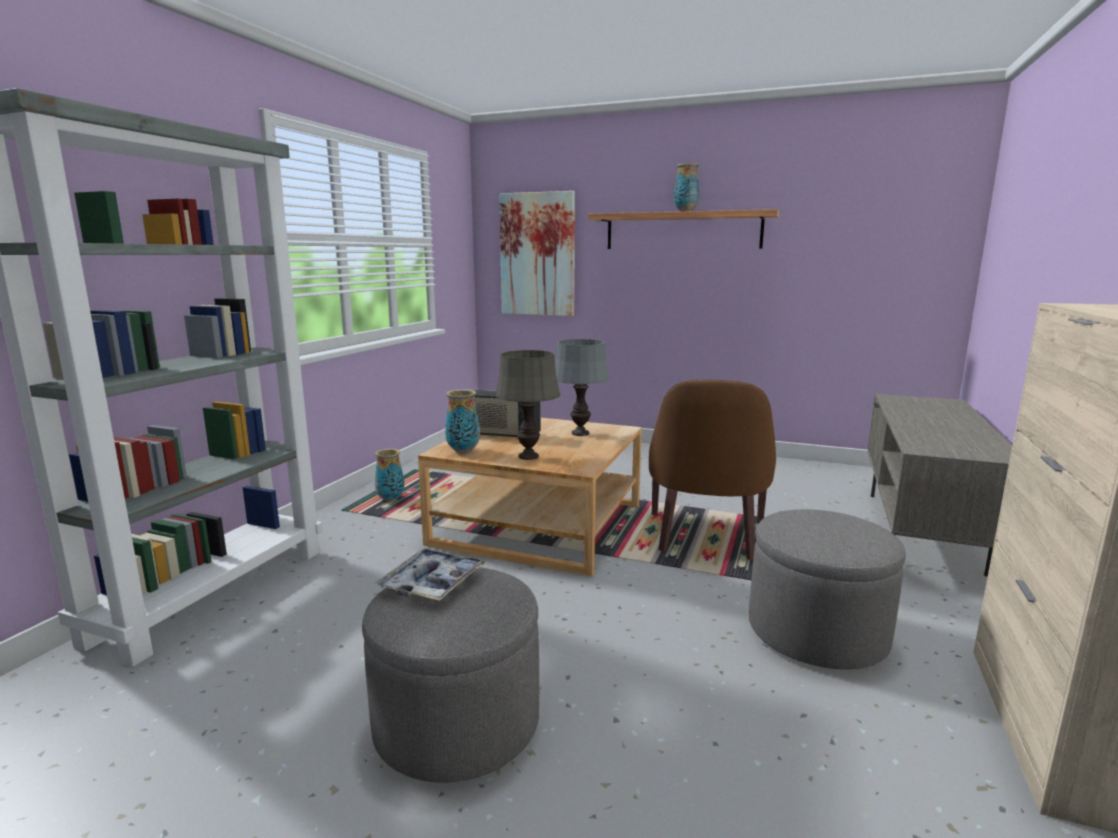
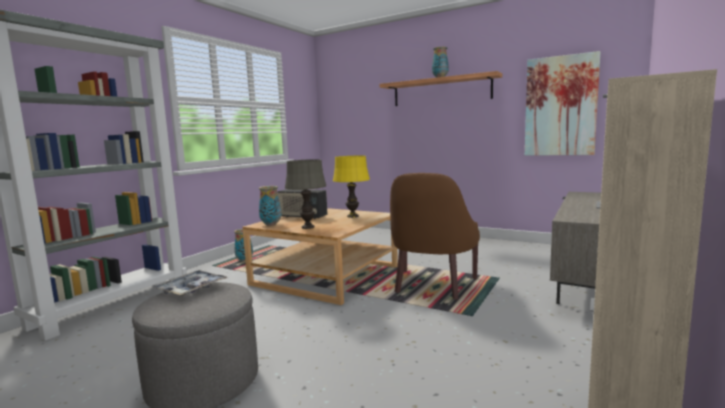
camera: 10 degrees right, 5 degrees down
picture [499,191,575,316] -> picture moved to [525,51,601,156]
grey table lamp [555,339,610,436] -> yellow table lamp [333,156,370,218]
grey ottoman [749,509,906,669] -> none

